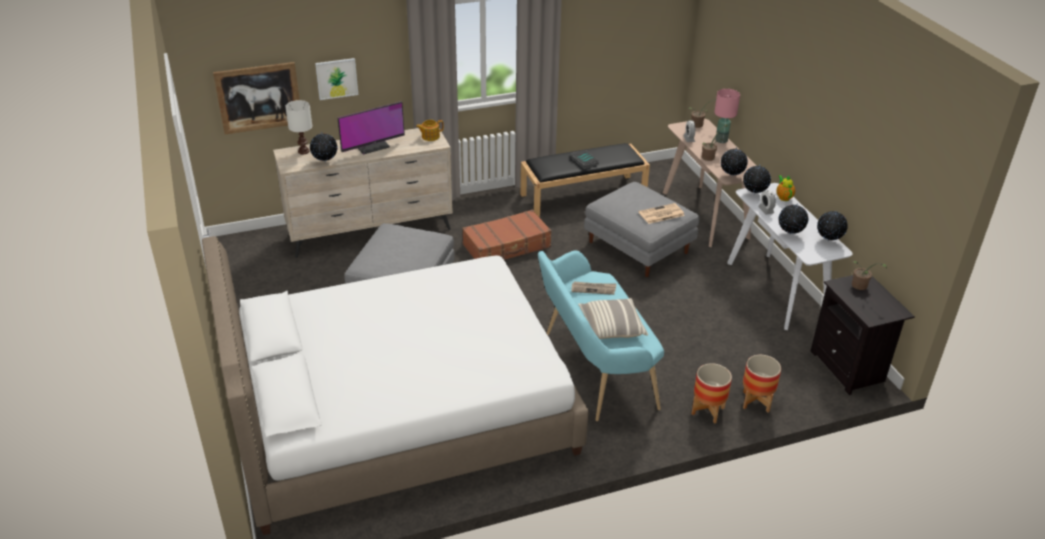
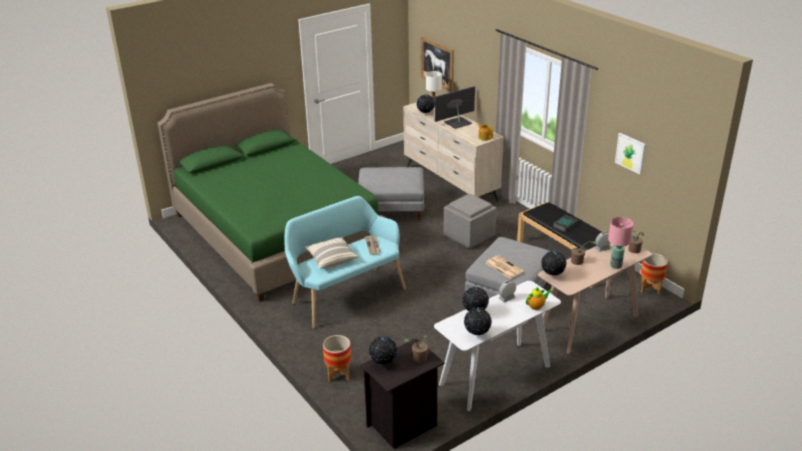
camera: 75 degrees right, 5 degrees down
white bed [202,236,589,535] -> green bed [157,83,385,302]
picture [315,58,358,100] -> picture moved to [615,133,646,174]
monitor [337,101,405,154] -> monitor turned 105 degrees clockwise [435,86,475,129]
brown suitcase [462,210,552,260] -> grey ottoman [444,194,496,248]
planter [691,363,732,424] -> planter moved to [641,253,668,295]
globe [743,165,771,194] -> globe moved to [369,336,397,365]

